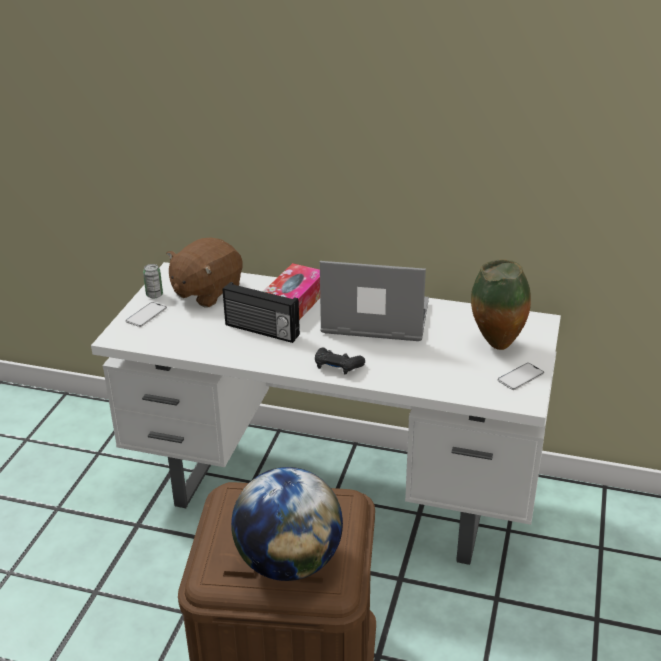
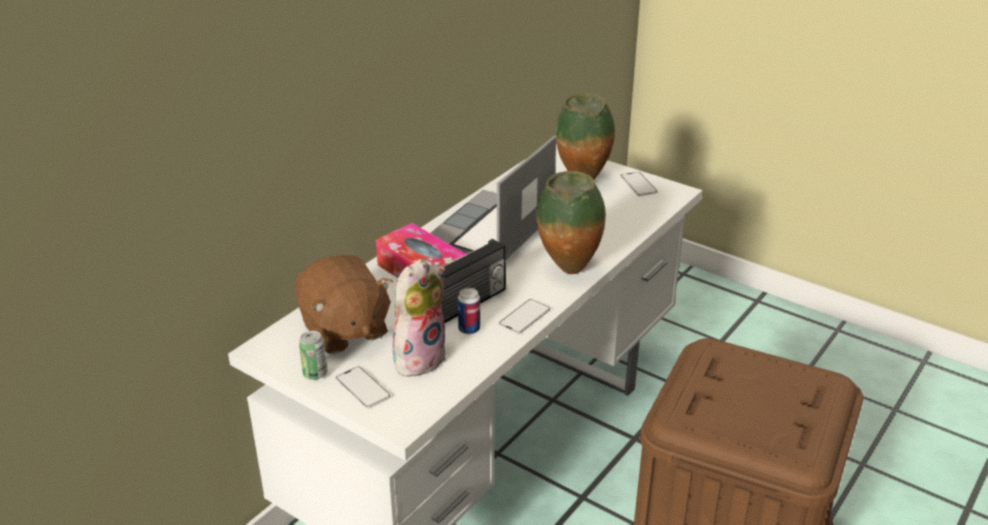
camera: 70 degrees left, 0 degrees up
globe [231,467,343,581] -> none
black game controller [315,348,365,375] -> vase [537,171,606,274]
none -> plush toy [393,259,447,379]
none -> can [458,288,480,334]
none -> phone [499,299,550,334]

